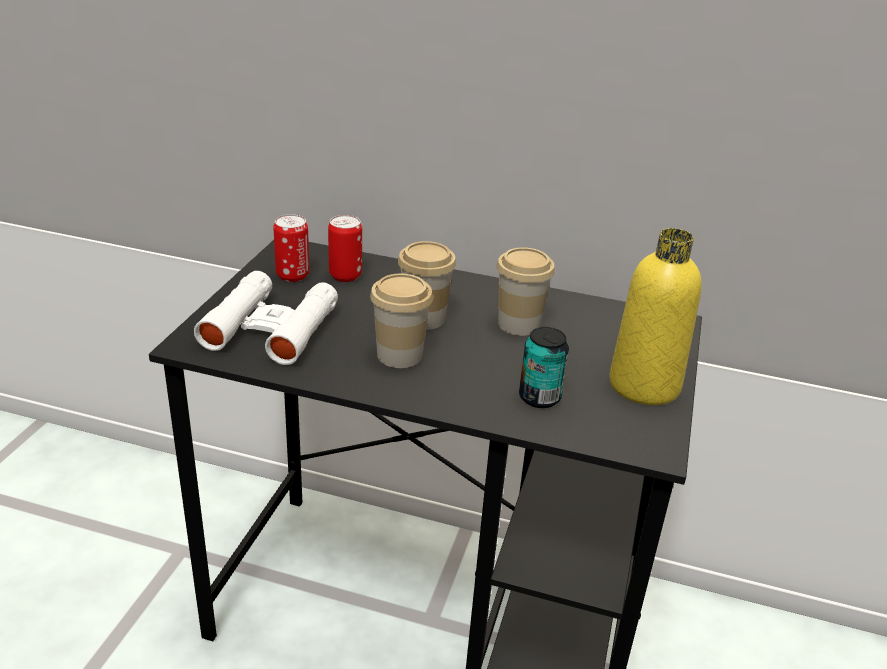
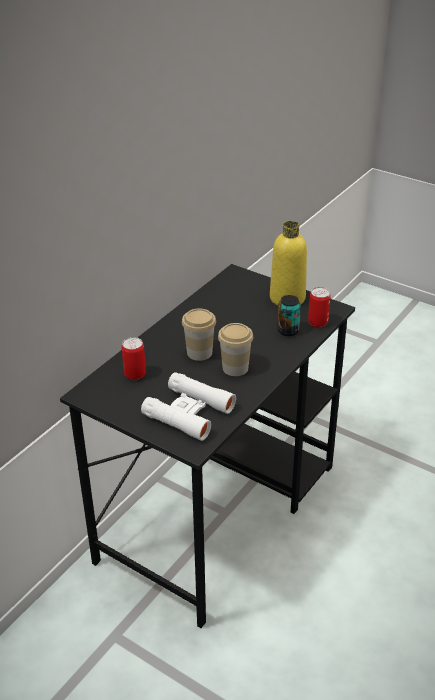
camera: 70 degrees left, 5 degrees up
can [273,214,309,282] -> can moved to [308,287,331,328]
cup [496,247,555,336] -> none

